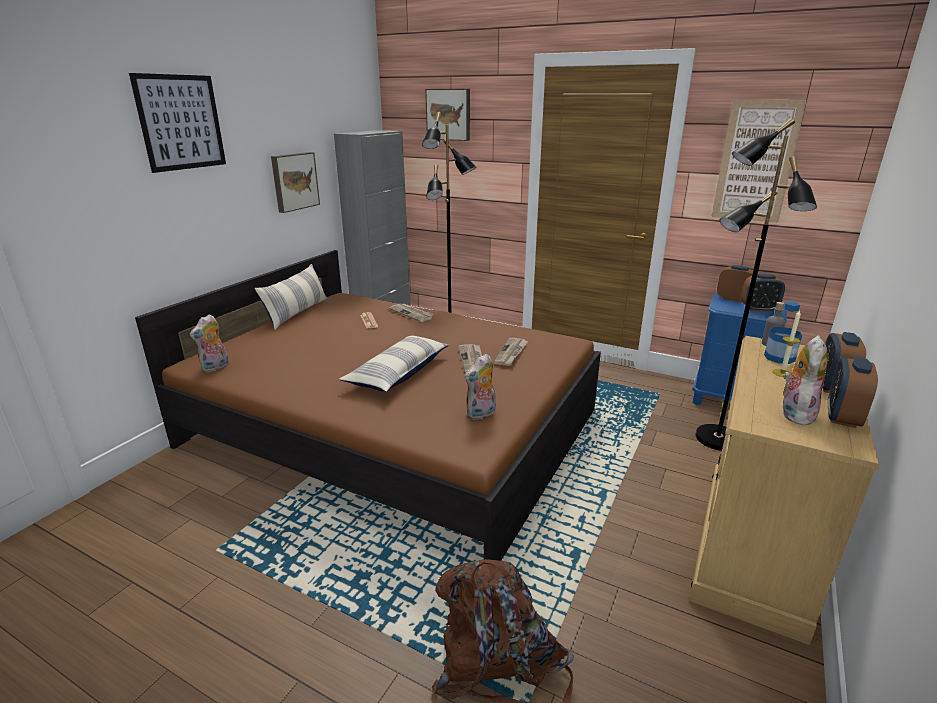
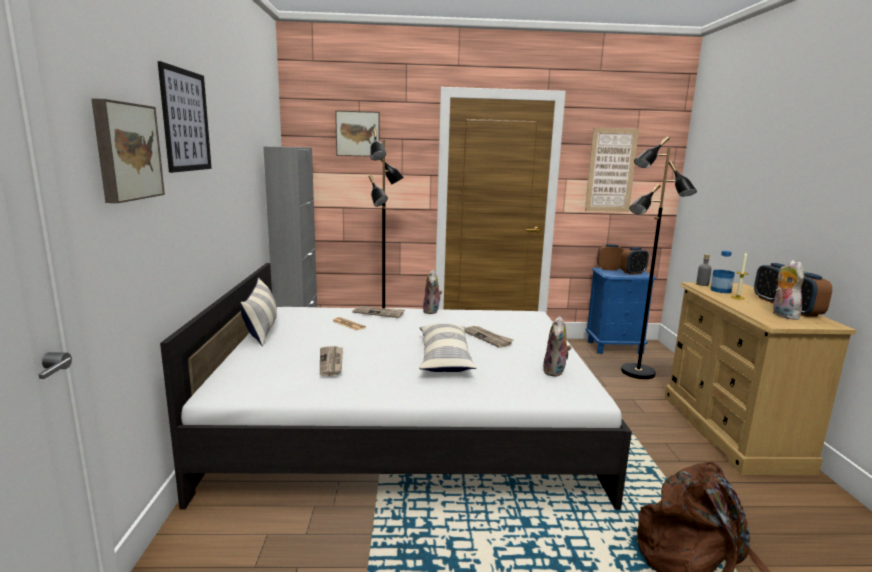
camera: 30 degrees left, 10 degrees down
brown bed [135,250,601,561] -> white bed [160,263,632,510]
plush toy [190,314,229,373] -> plush toy moved to [423,270,442,314]
picture [271,152,320,213] -> picture moved to [91,98,165,203]
newspaper [494,338,528,366] -> newspaper moved to [320,346,343,376]

